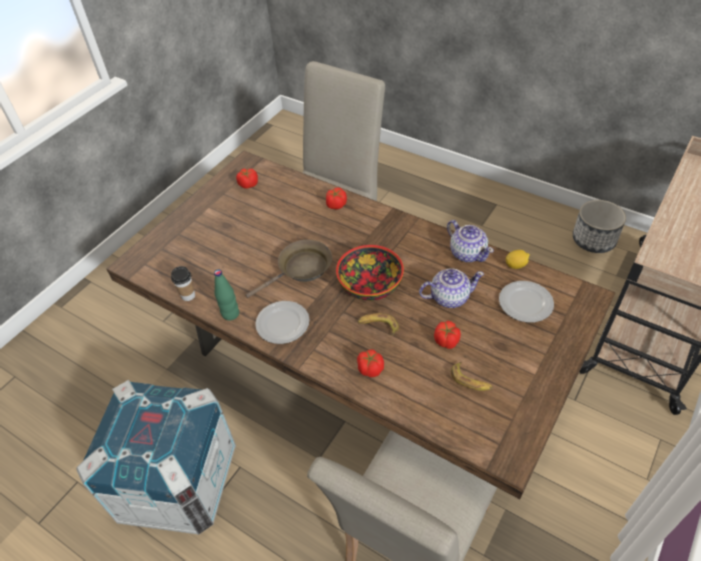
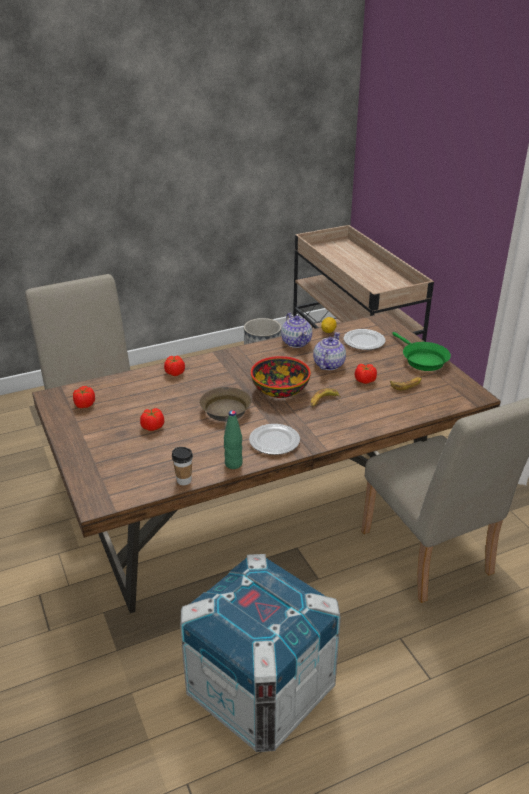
camera: 60 degrees left, 15 degrees down
tomato [357,349,384,377] -> tomato moved to [140,408,164,431]
teapot [447,220,494,263] -> teapot turned 75 degrees clockwise [281,313,312,348]
none -> green frying pan [392,332,451,371]

